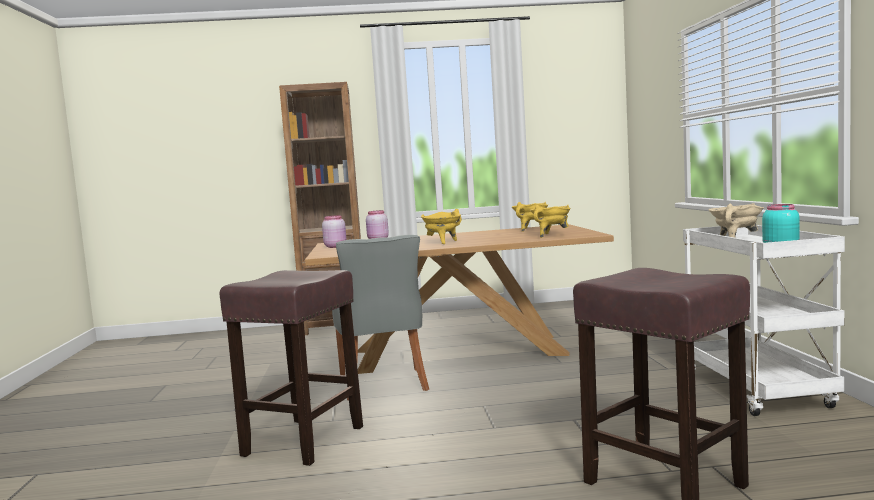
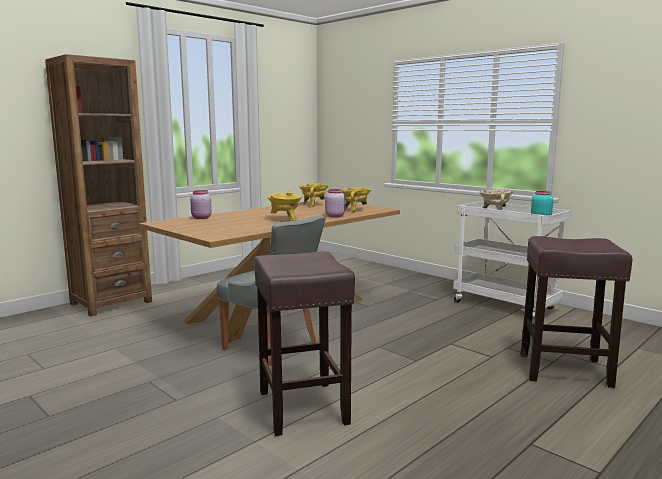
camera: 40 degrees left, 5 degrees up
pink jar [322,215,347,248] -> pink jar moved to [325,189,345,218]

